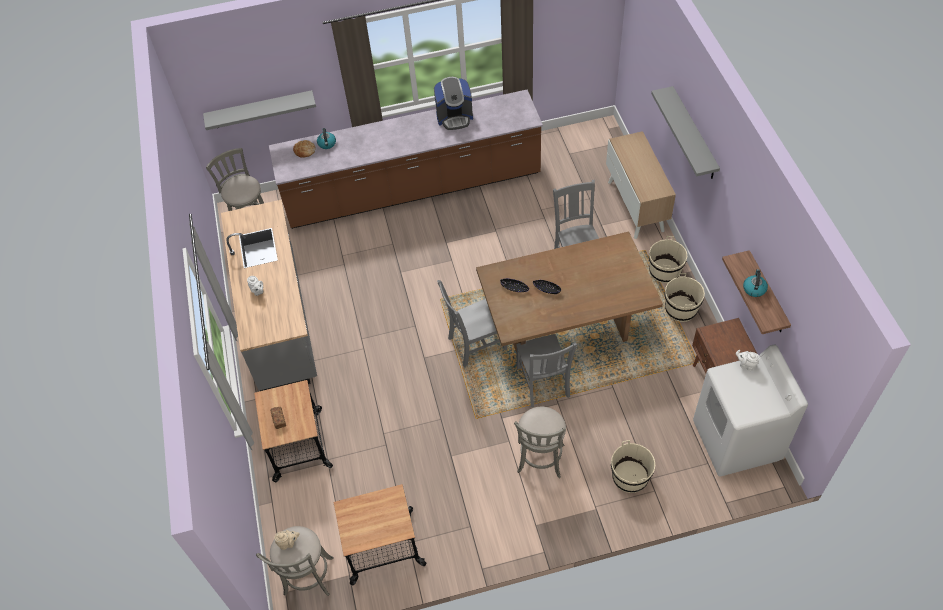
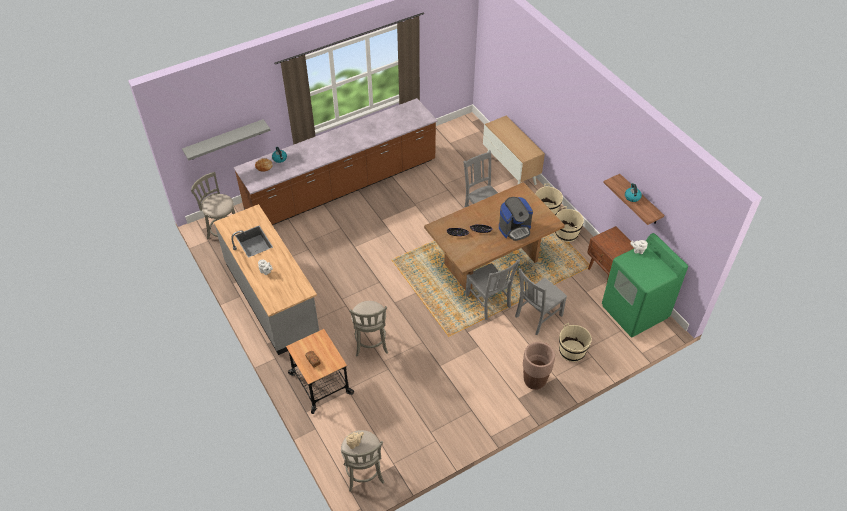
camera: 20 degrees left, 5 degrees down
cart [334,484,426,586] -> none
coffee machine [434,77,473,130] -> coffee machine moved to [499,197,533,241]
grey chair [437,280,507,367] -> grey chair moved to [515,268,567,335]
grey stool [514,407,566,478] -> grey stool moved to [349,301,388,356]
grey shelf [651,86,720,179] -> none
white washing machine [693,344,808,477] -> green washing machine [602,233,688,337]
none -> brown planter [523,342,555,390]

